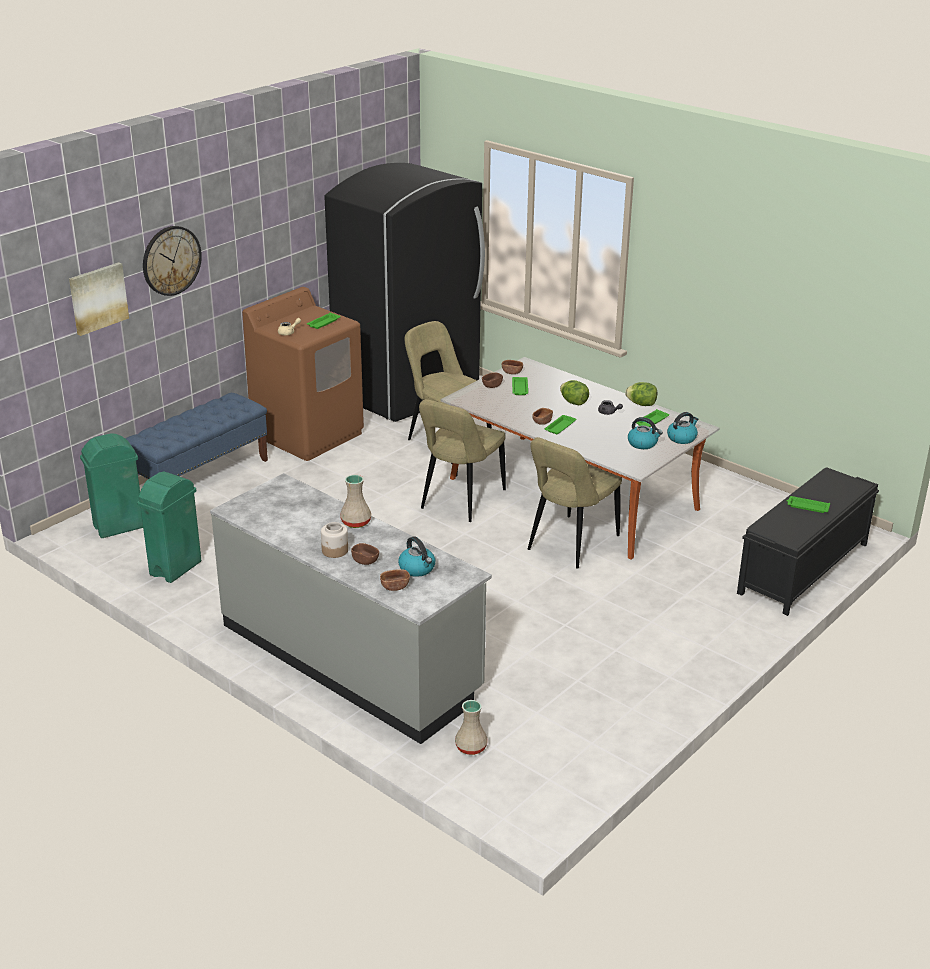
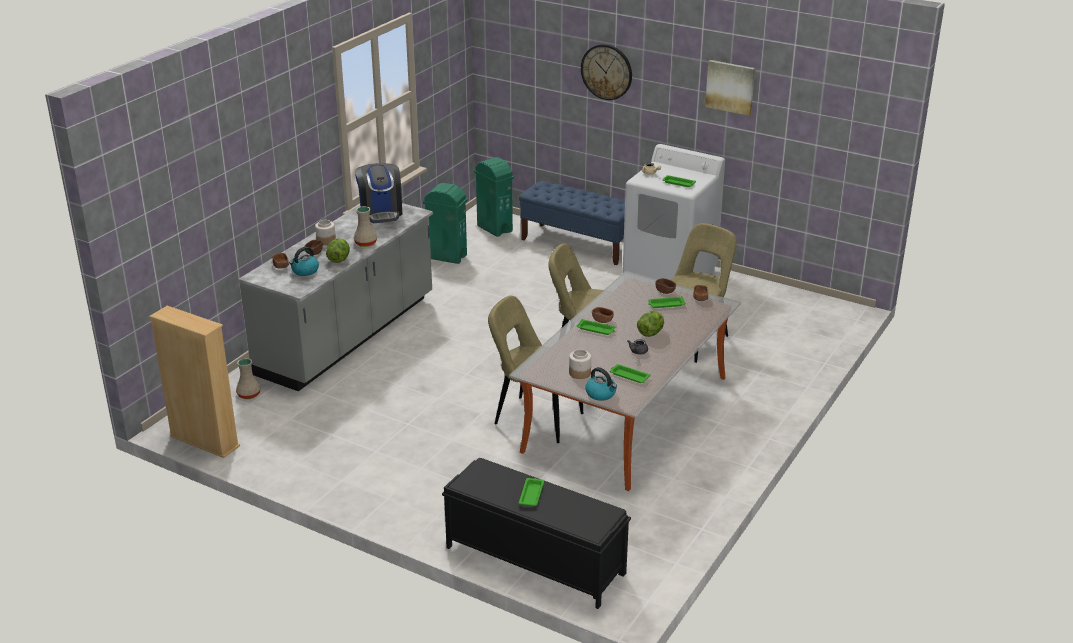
camera: 80 degrees right, 0 degrees up
picture [69,262,129,336] -> picture moved to [705,60,755,116]
brown washing machine [242,287,364,461] -> white washing machine [622,144,725,280]
black fridge [324,163,485,422] -> none
lettuce [625,382,657,406] -> lettuce moved to [326,238,350,263]
kettle [628,417,663,449] -> jar [569,349,591,379]
none -> beige bookcase [149,306,240,458]
none -> coffee machine [355,163,403,223]

